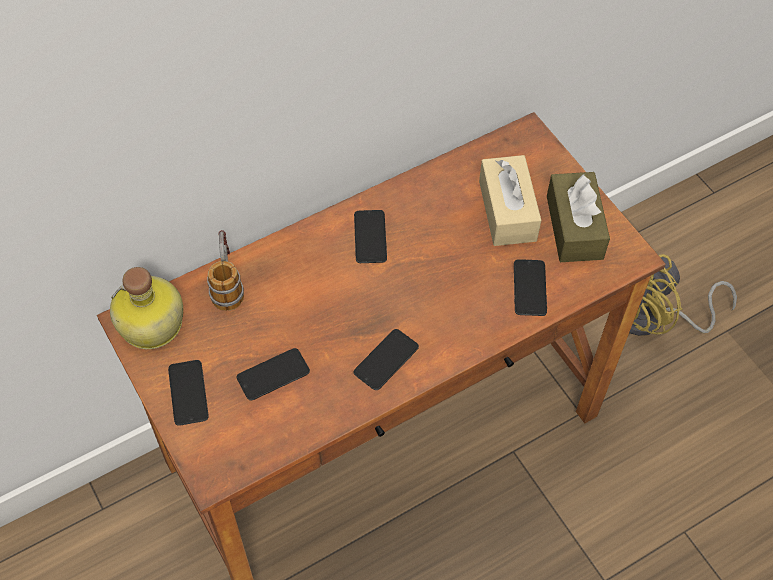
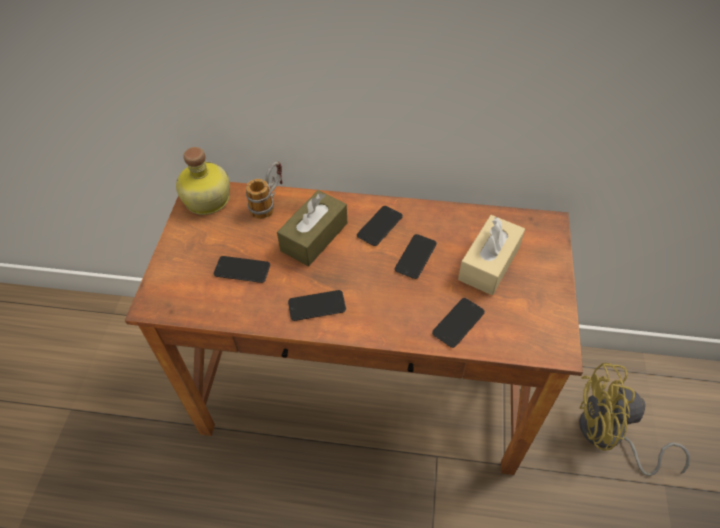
camera: 40 degrees right, 5 degrees down
phone [168,360,209,426] -> phone moved to [395,234,437,279]
brown tissue box [547,172,610,262] -> brown tissue box moved to [277,190,347,266]

